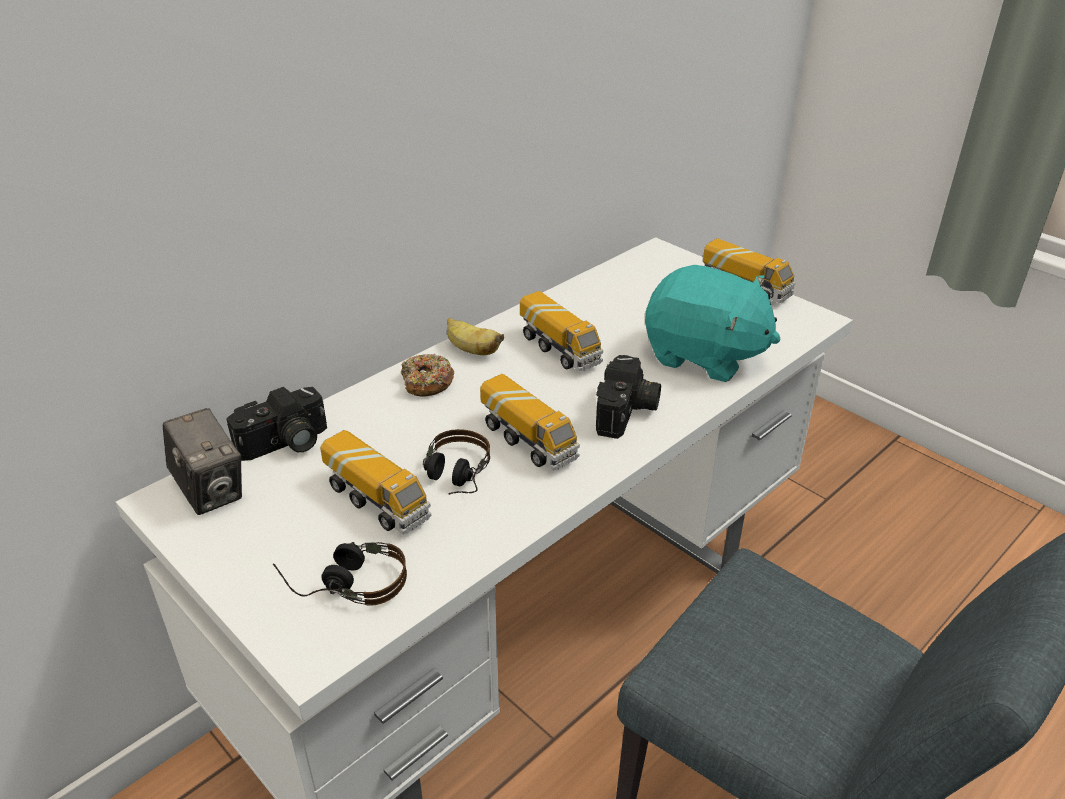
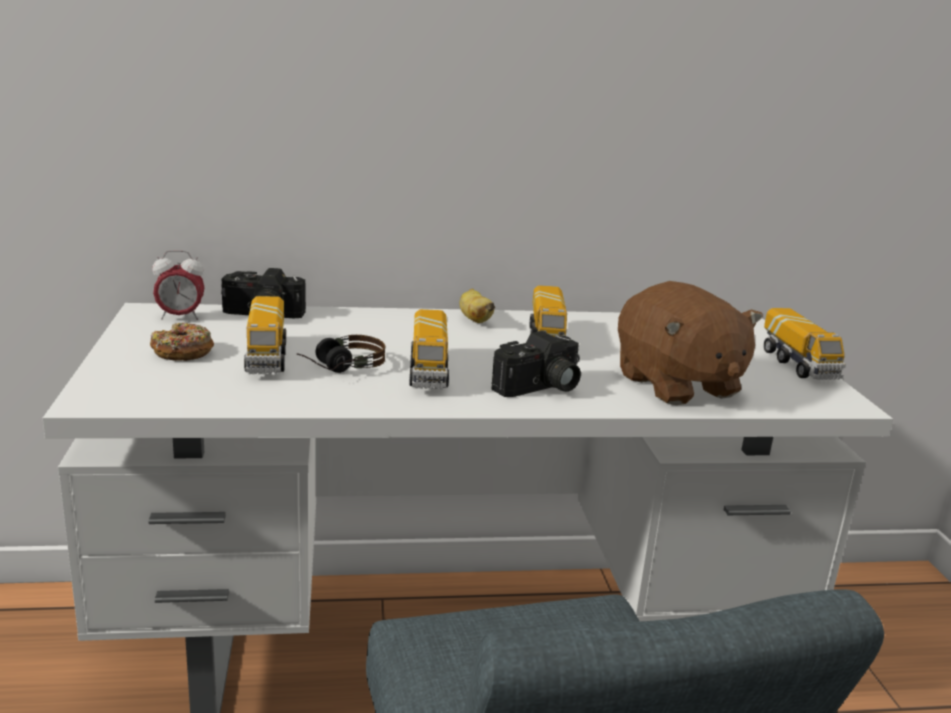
camera: 35 degrees right, 15 degrees down
camera [163,408,242,515] -> alarm clock [152,250,205,320]
headphones [273,542,407,606] -> none
donut [401,354,454,397] -> donut moved to [150,322,214,361]
turquoise plush toy [645,265,781,382] -> brown plush toy [618,281,763,405]

